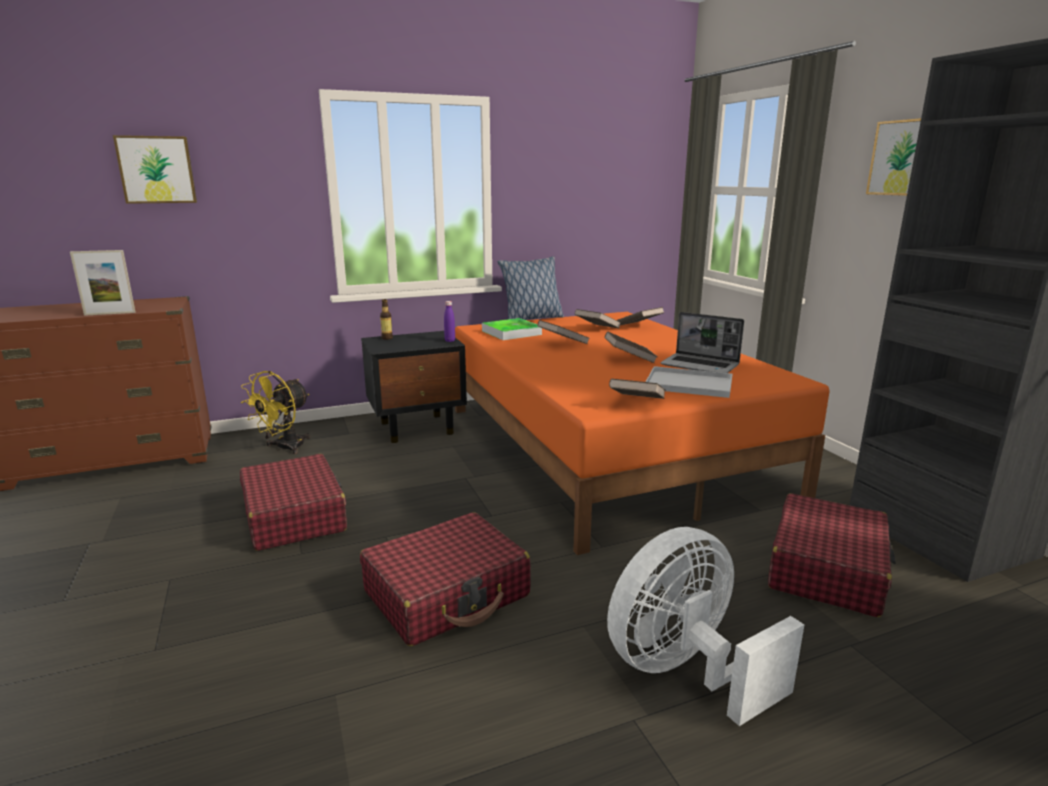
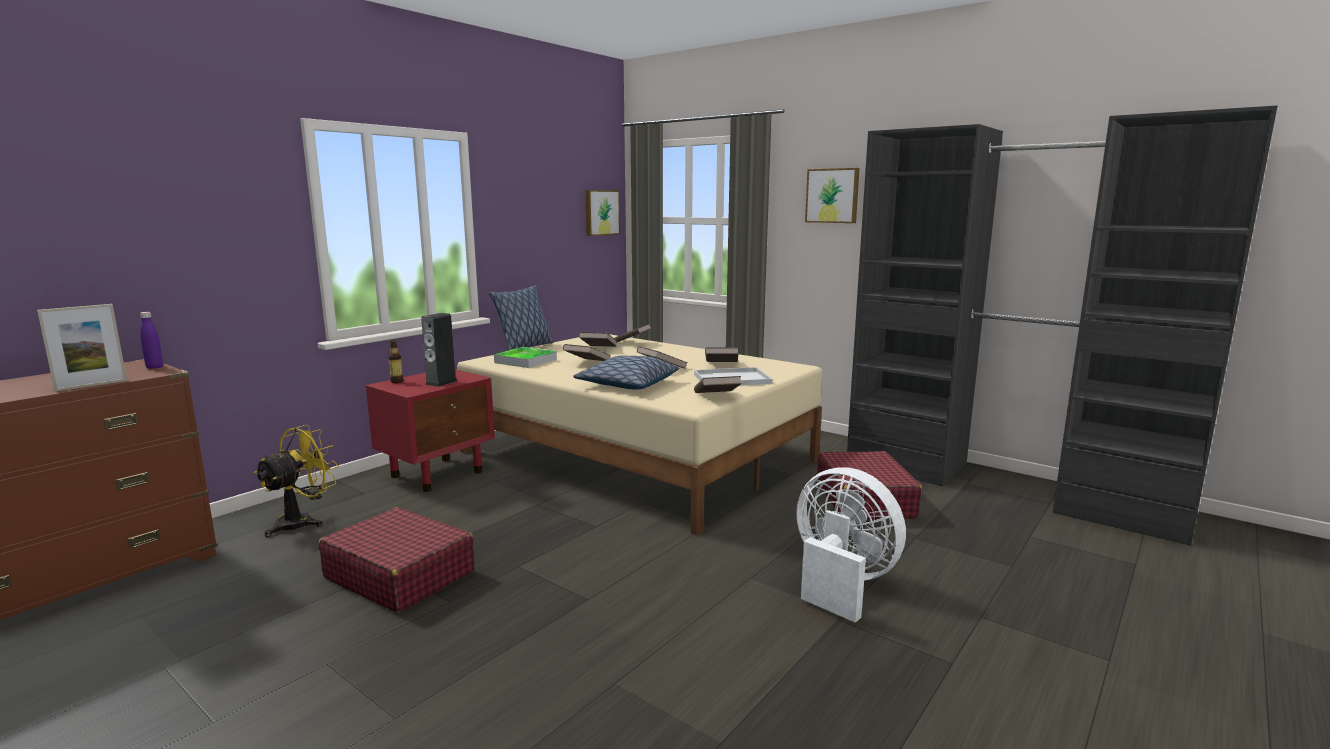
camera: 30 degrees left, 5 degrees down
picture [113,135,197,204] -> picture moved to [585,190,620,236]
yellow fan [241,371,310,454] -> yellow fan turned 150 degrees counterclockwise [254,425,339,537]
red suitcase [360,513,531,646] -> none
black nightstand [361,331,467,443] -> red nightstand [365,369,495,492]
purple bottle [444,301,455,342] -> purple bottle moved to [140,312,163,369]
orange bed [455,312,829,555] -> beige bed [457,334,822,536]
white fan [607,527,804,726] -> white fan turned 105 degrees clockwise [796,468,906,623]
laptop [660,312,744,373] -> brown book [705,347,738,362]
none -> speaker [421,313,458,387]
none -> pillow [573,356,679,389]

